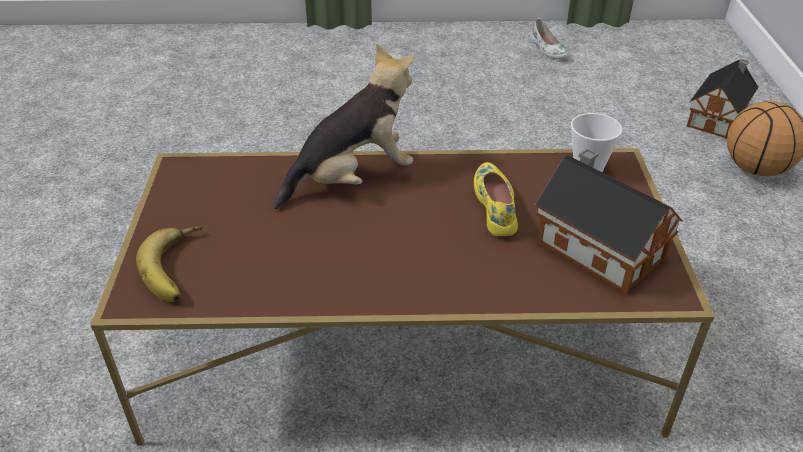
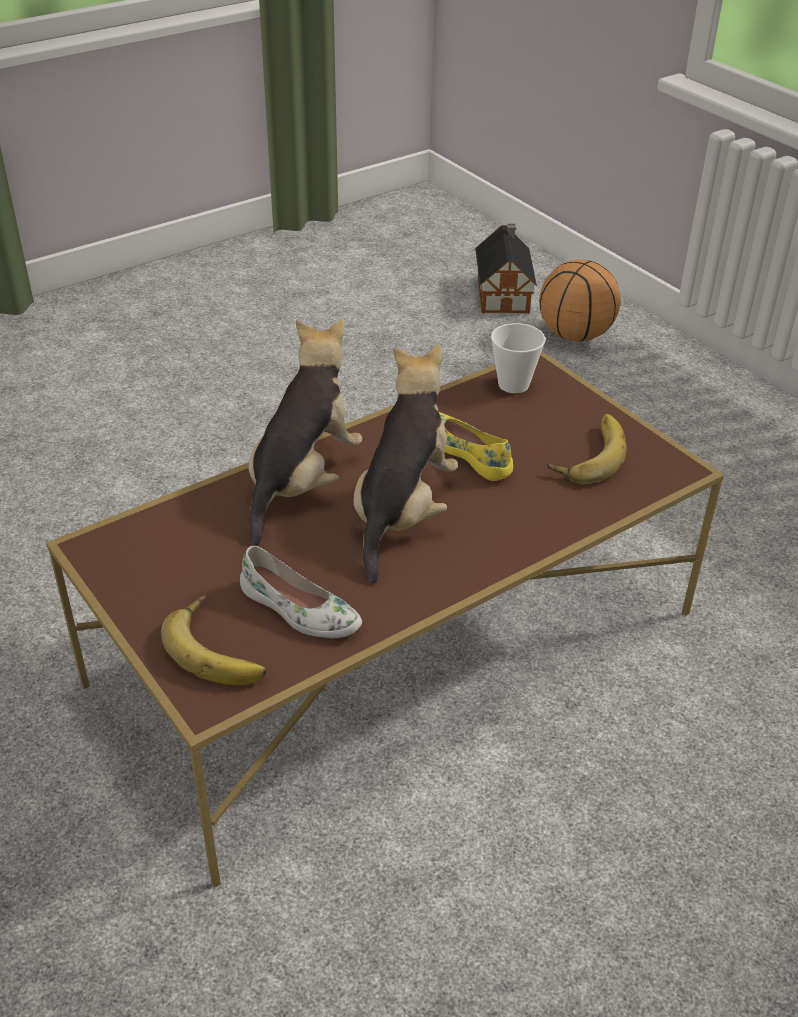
camera: 35 degrees left, 0 degrees up
white shoe [530,18,568,59] -> white shoe moved to [240,546,362,638]
toy house [535,148,683,295] -> banana [547,414,627,484]
none -> plush toy [354,344,458,584]

